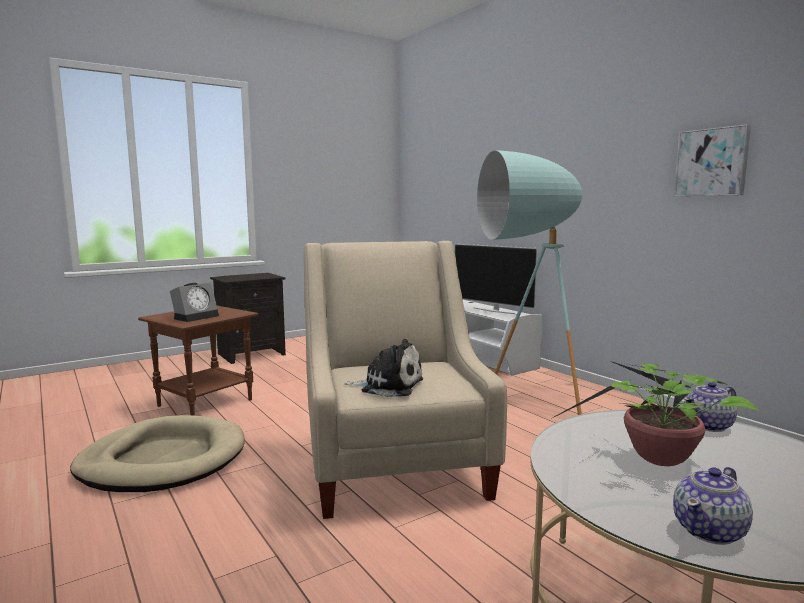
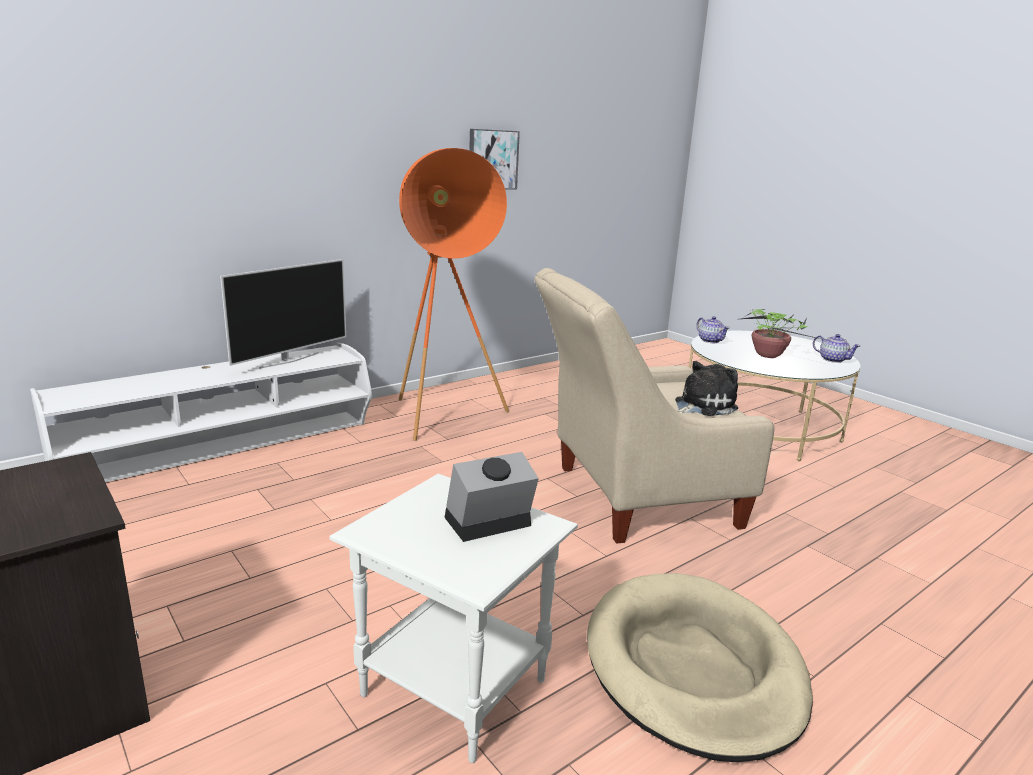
camera: 95 degrees left, 10 degrees up
brown side table [138,306,258,416] -> white side table [329,474,578,763]
alarm clock [170,283,219,322] -> alarm clock turned 60 degrees counterclockwise [445,452,539,542]
plush toy [344,339,423,397] -> plush toy turned 45 degrees clockwise [675,361,738,416]
turquoise floor lamp [477,150,582,415] -> orange floor lamp [399,148,509,441]

